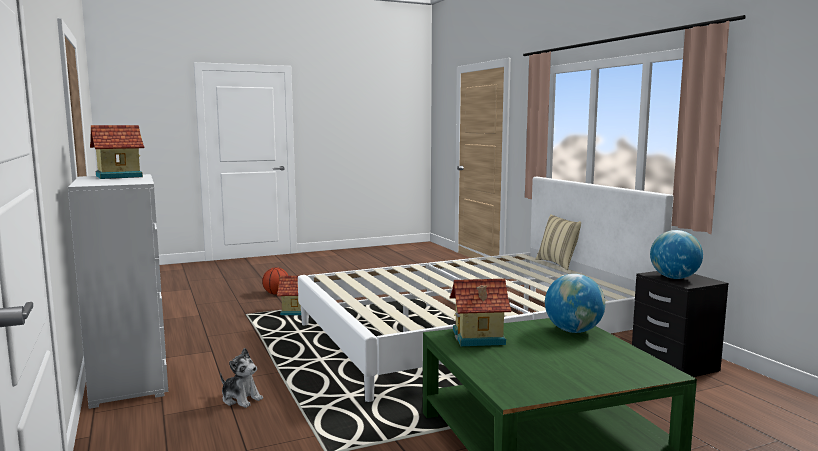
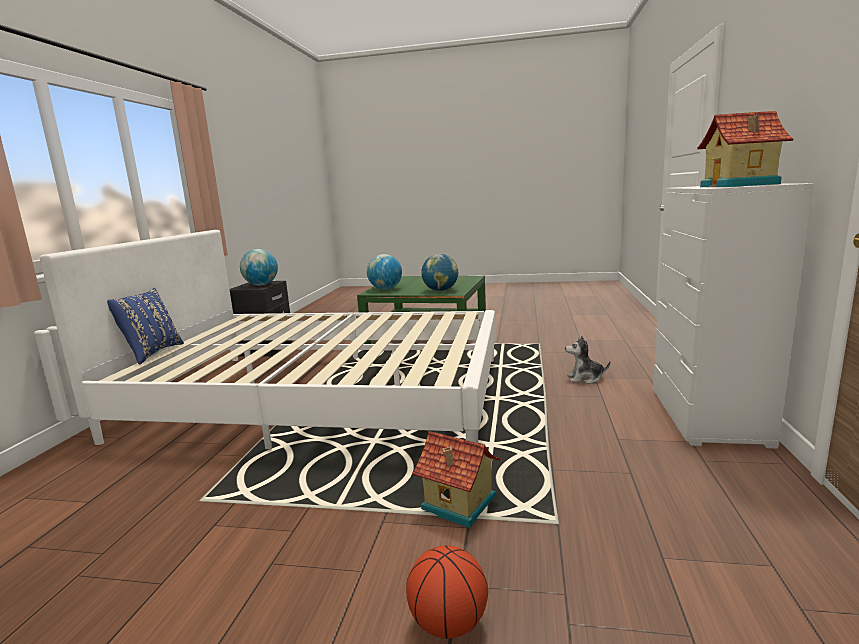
camera: 145 degrees left, 5 degrees up
plush toy [220,348,263,408] -> plush toy turned 60 degrees counterclockwise [565,336,610,384]
toy house [450,279,511,346] -> globe [421,254,458,291]
beige pillow [536,214,581,270] -> blue pillow [107,288,184,364]

